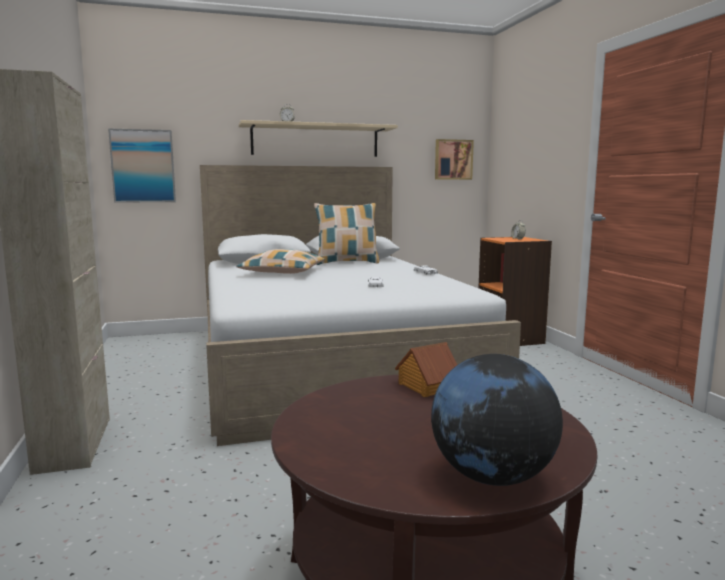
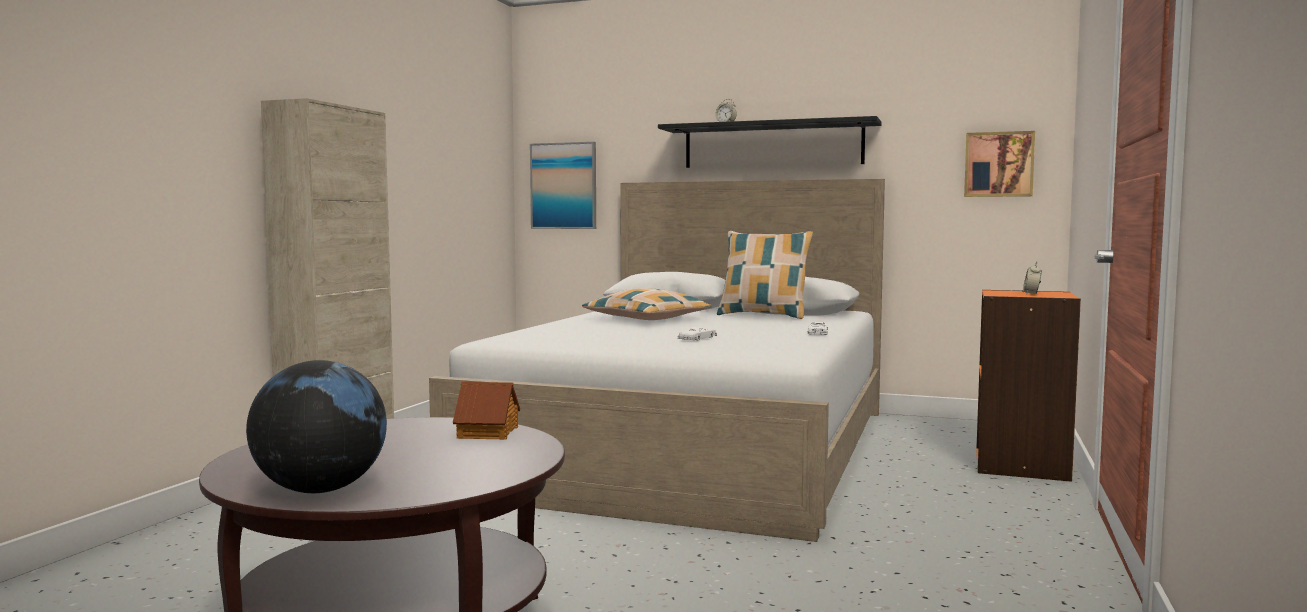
camera: 35 degrees right, 5 degrees down
beige shelf [239,120,398,157] -> black shelf [658,116,882,168]

